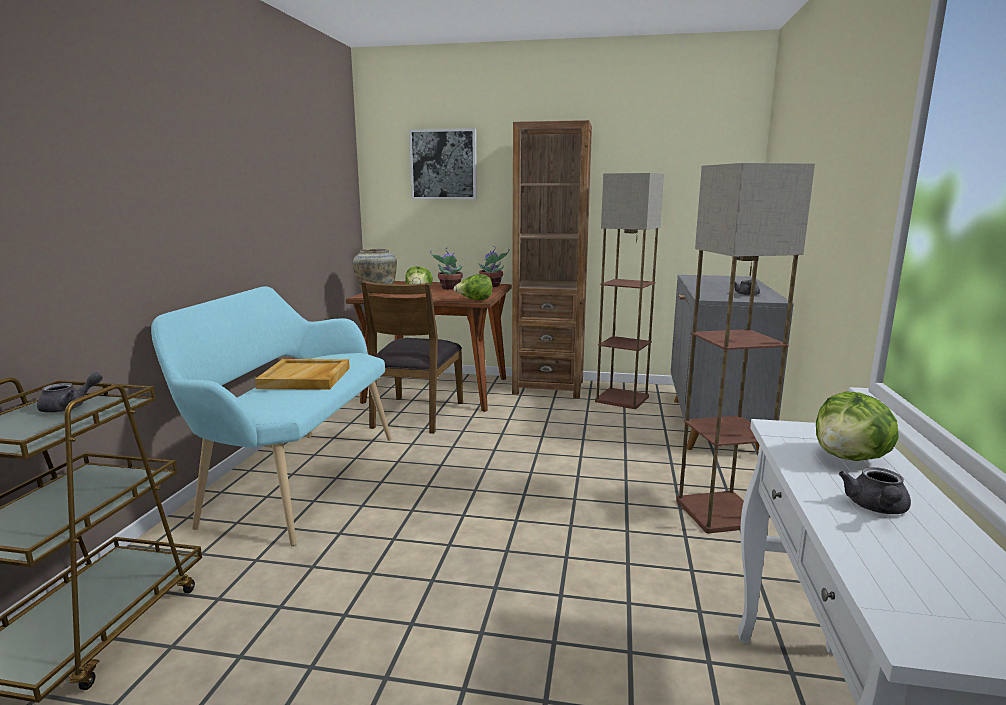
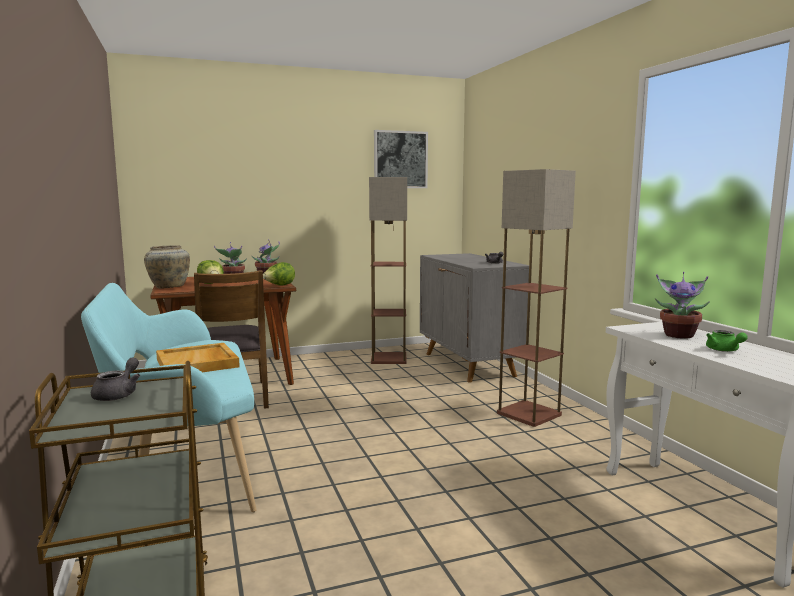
camera: 30 degrees left, 5 degrees down
picture [409,128,477,199] -> picture moved to [374,130,428,188]
brown bookcase [512,120,592,399] -> none
lettuce [816,391,899,461] -> potted plant [655,272,710,339]
grey teapot [839,467,911,514] -> green teapot [706,330,748,352]

